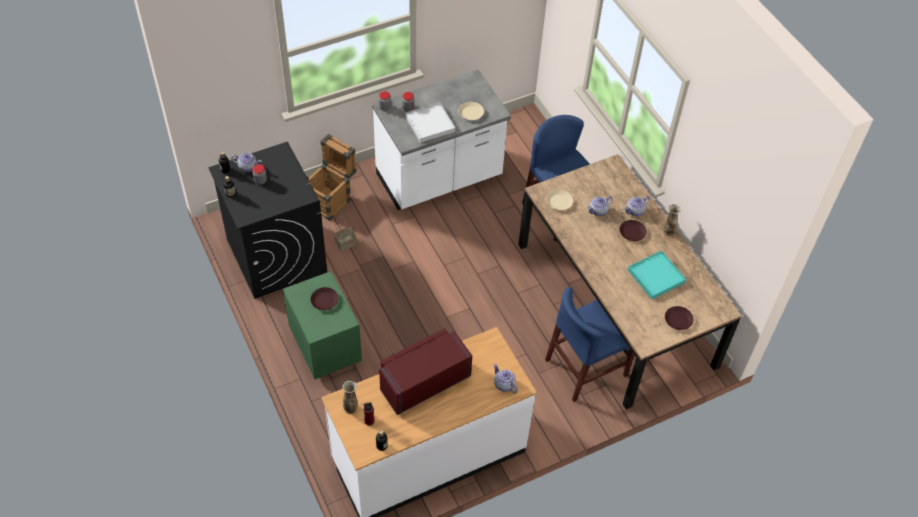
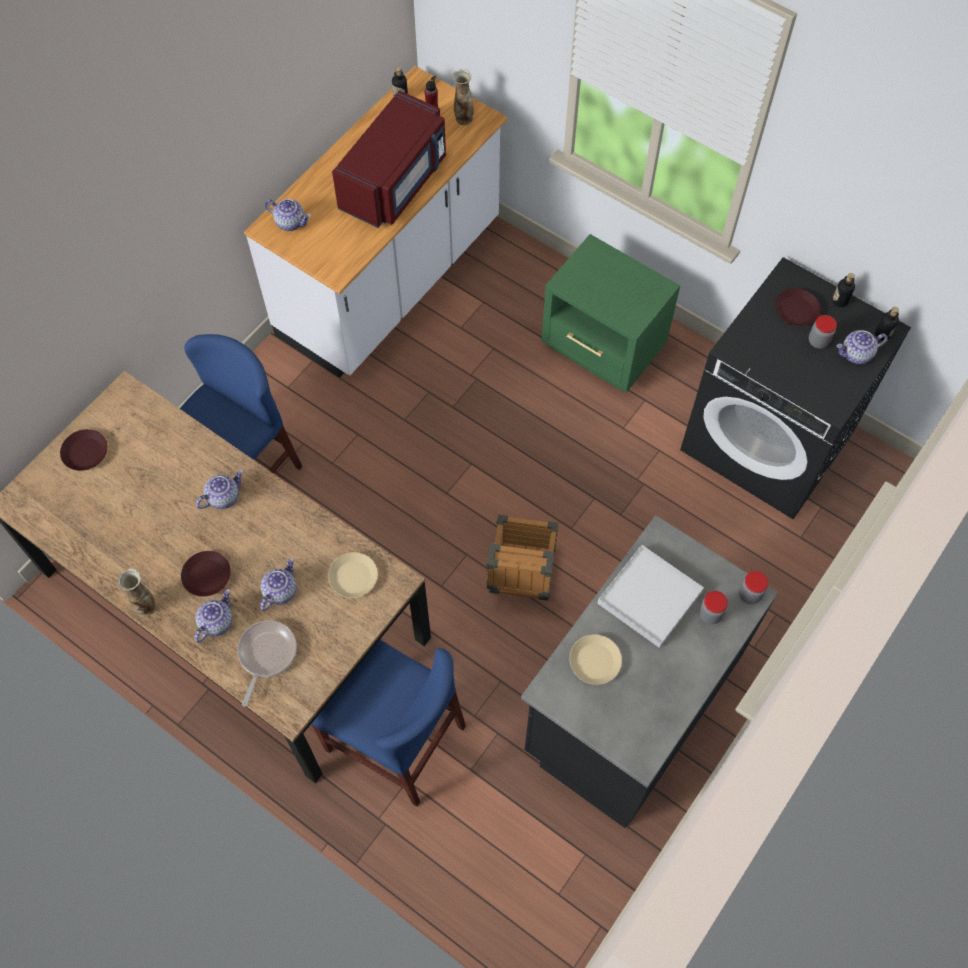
camera: 155 degrees right, 10 degrees up
crate [309,134,357,221] -> crate moved to [486,515,558,601]
brown plate [310,287,339,310] -> brown plate moved to [774,288,821,326]
basket [334,216,356,251] -> none
white counter [372,70,511,210] -> black counter [521,515,778,828]
turquoise tray [628,251,686,299] -> none
none -> teapot [196,470,243,509]
none -> frying pan [237,620,297,707]

